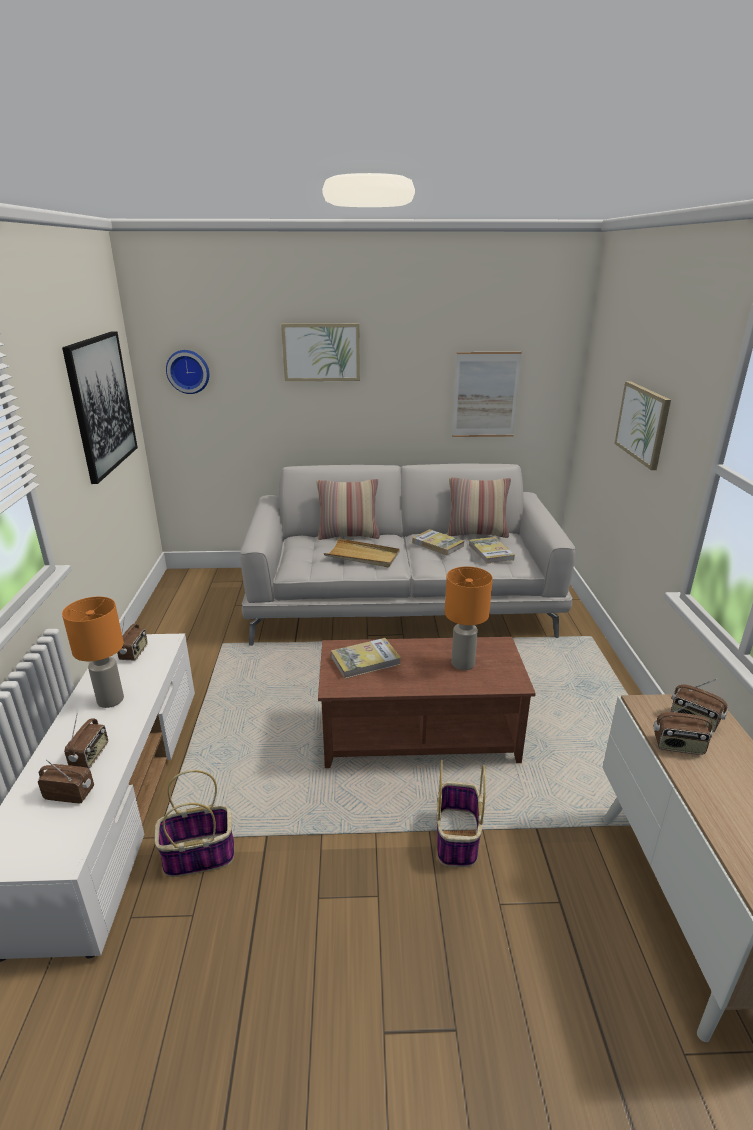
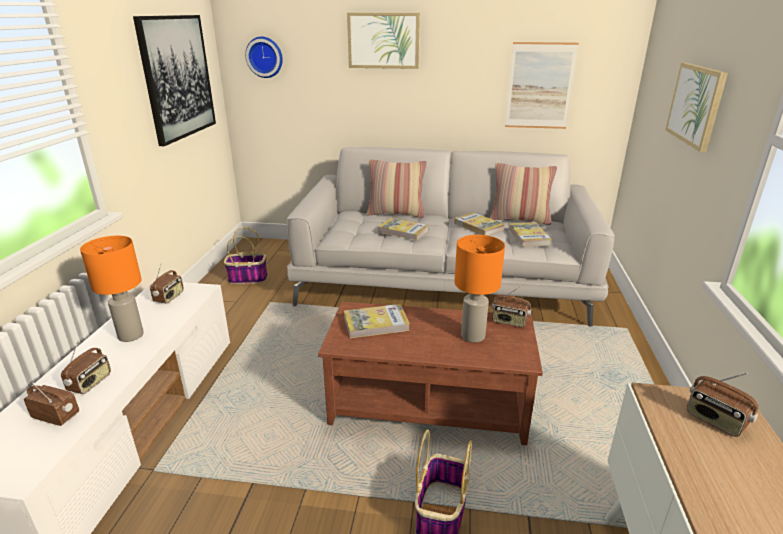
camera: 10 degrees right, 0 degrees up
basket [154,770,234,877] -> basket moved to [224,227,268,284]
beige tray [324,538,400,567] -> book [378,218,429,240]
radio [654,699,713,755] -> radio moved to [492,286,531,327]

